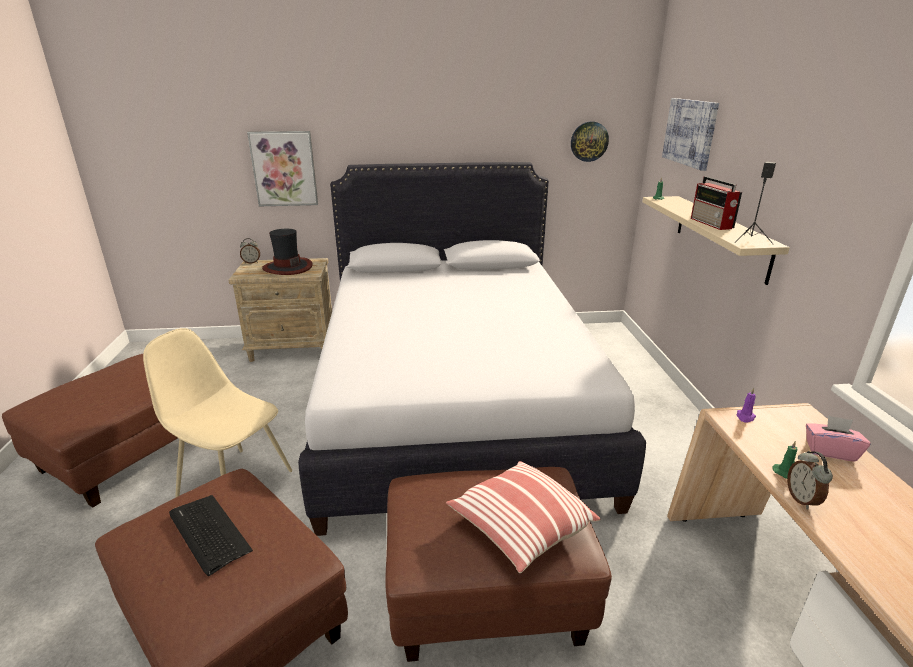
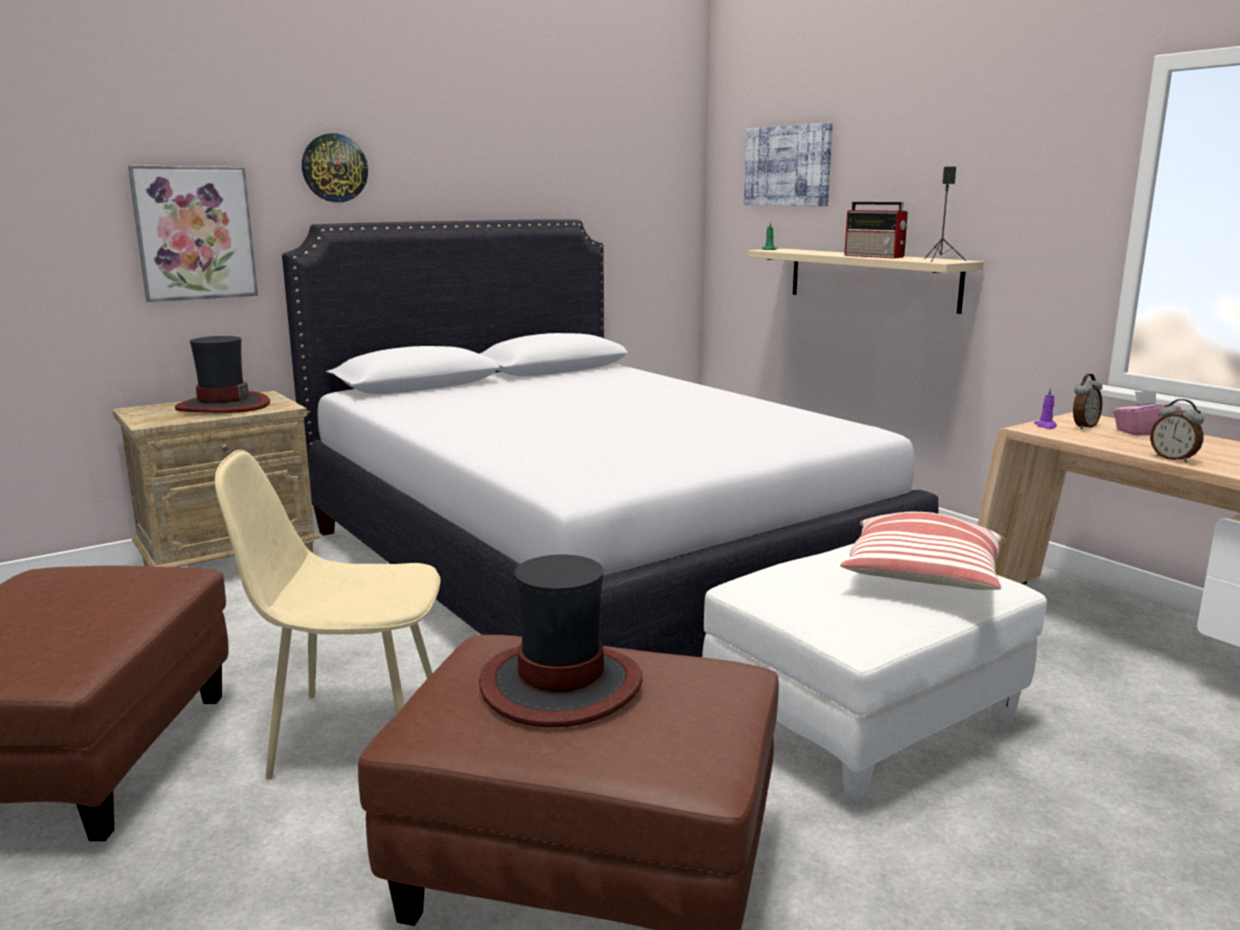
camera: 30 degrees left, 10 degrees down
keyboard [169,495,253,576] -> hat [479,555,643,727]
alarm clock [240,238,260,264] -> alarm clock moved to [1073,374,1102,429]
brown ottoman [385,467,612,662] -> white ottoman [702,543,1047,806]
wall clock [571,121,609,162] -> wall clock moved to [302,133,368,202]
green candle [772,441,798,479] -> none

